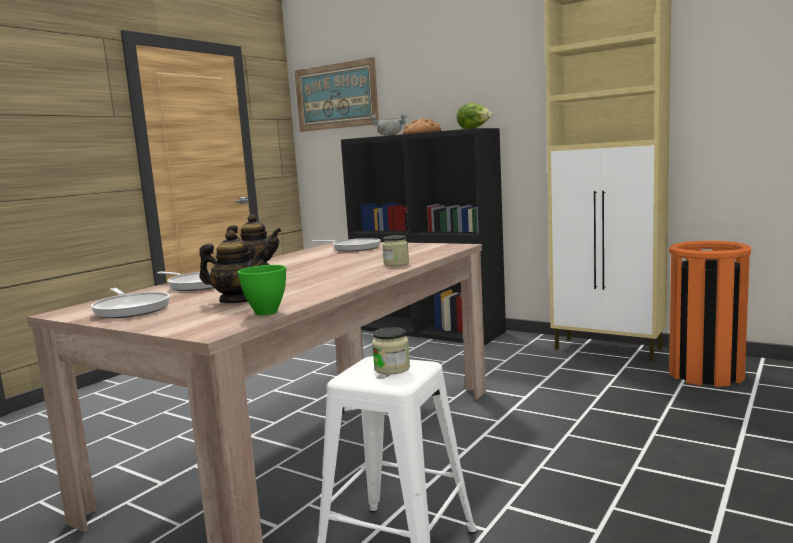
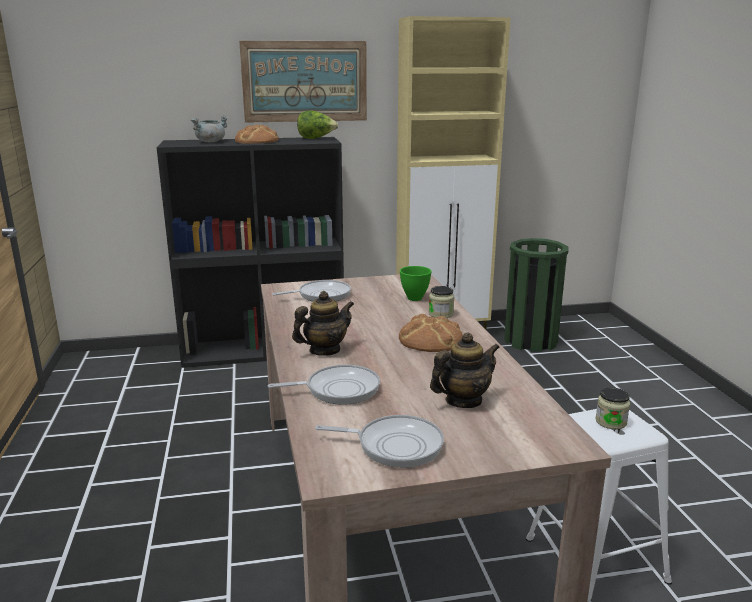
camera: 45 degrees left, 10 degrees up
green bowl [238,265,286,315] -> green bowl moved to [400,266,431,301]
picture [295,57,379,132] -> picture moved to [239,41,367,123]
orange trash can [669,241,751,387] -> green trash can [504,238,568,352]
none -> bread [399,313,463,352]

